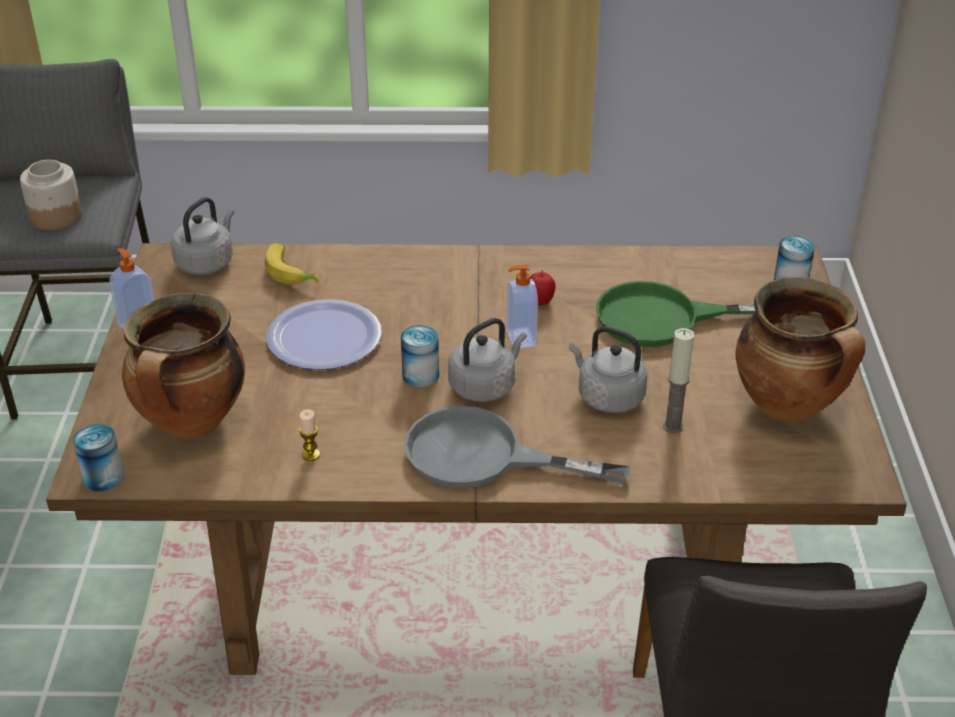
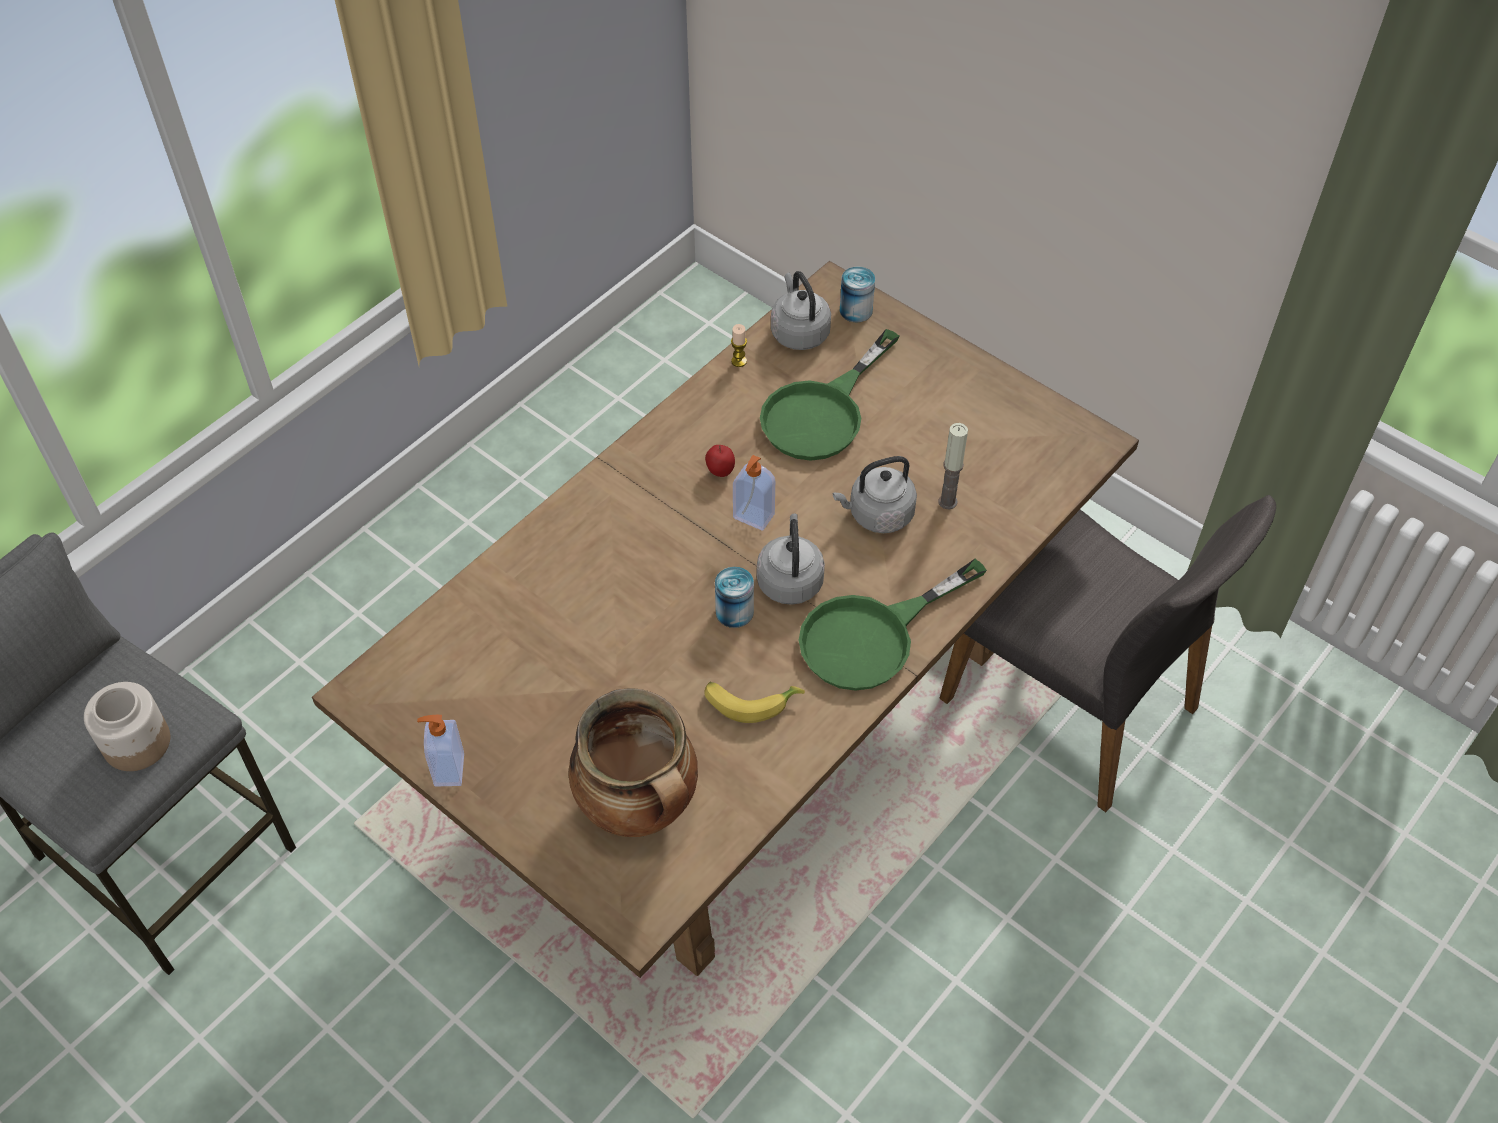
camera: 50 degrees left, 15 degrees up
can [73,424,124,492] -> none
grey kettle [170,197,234,275] -> grey kettle moved to [771,271,831,350]
banana [265,243,319,285] -> banana moved to [704,681,805,723]
plate [266,299,382,370] -> none
candle [299,409,320,461] -> candle moved to [731,324,747,367]
grey frying pan [404,406,630,488] -> green frying pan [799,559,987,691]
cooking pot [736,277,865,422] -> none

